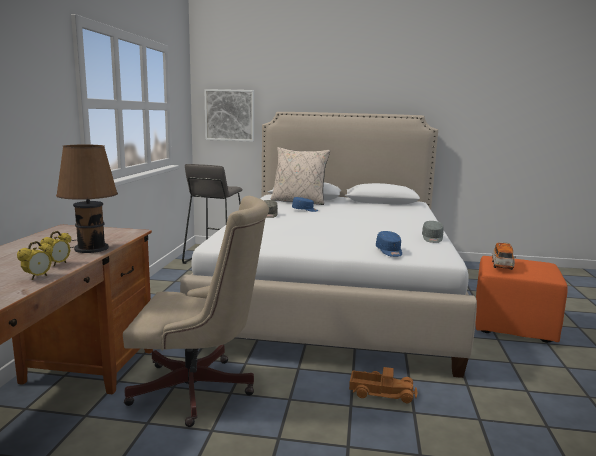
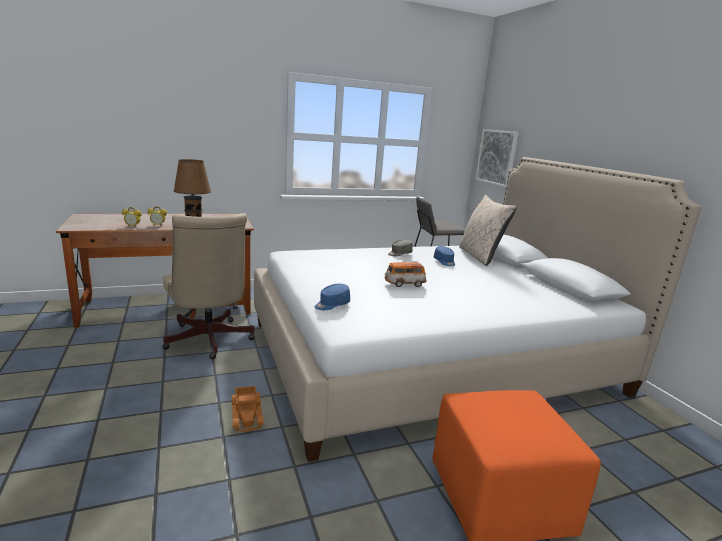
camera: 60 degrees right, 5 degrees up
grey cap [422,221,444,243] -> none
toy car [492,242,516,270] -> toy car moved to [385,261,427,287]

